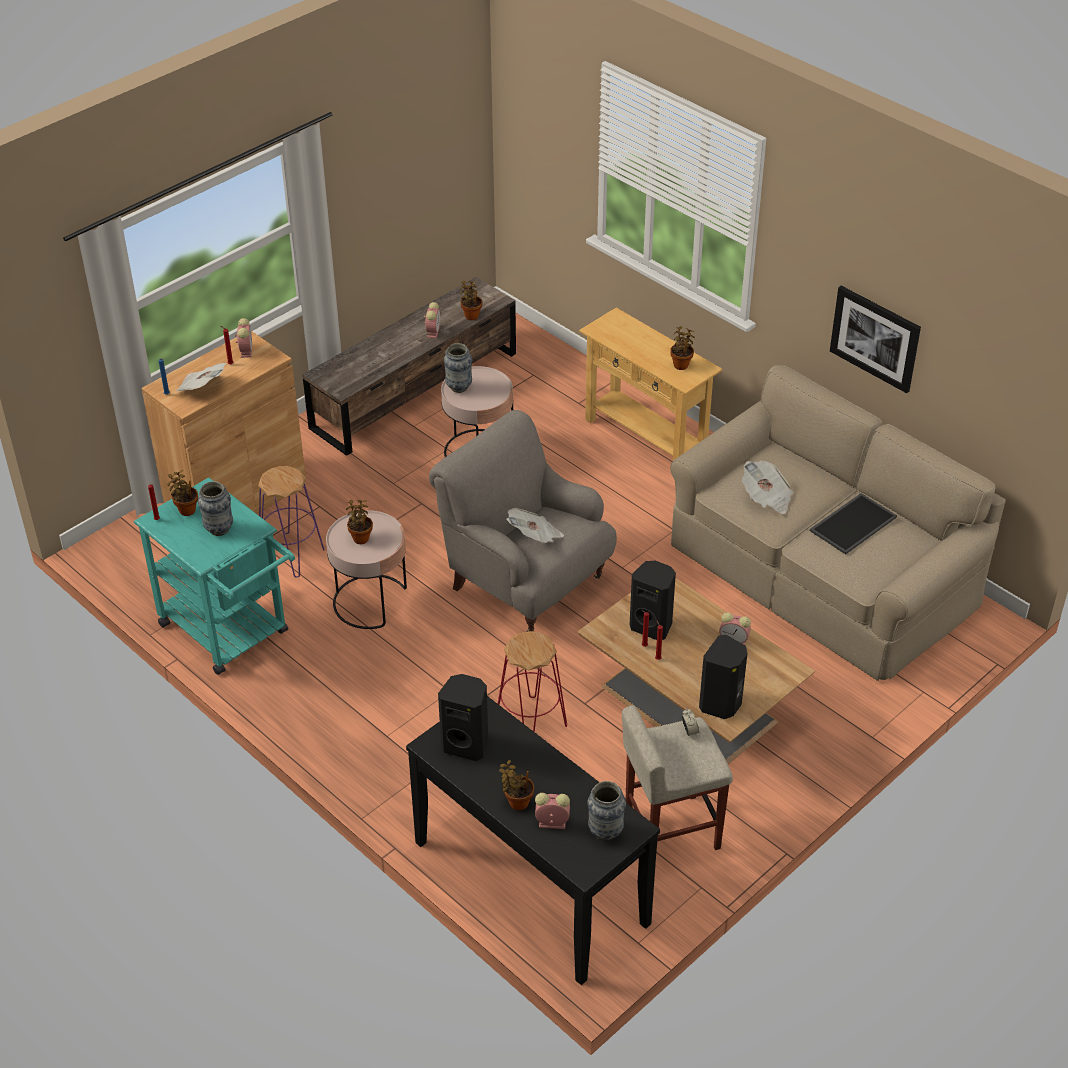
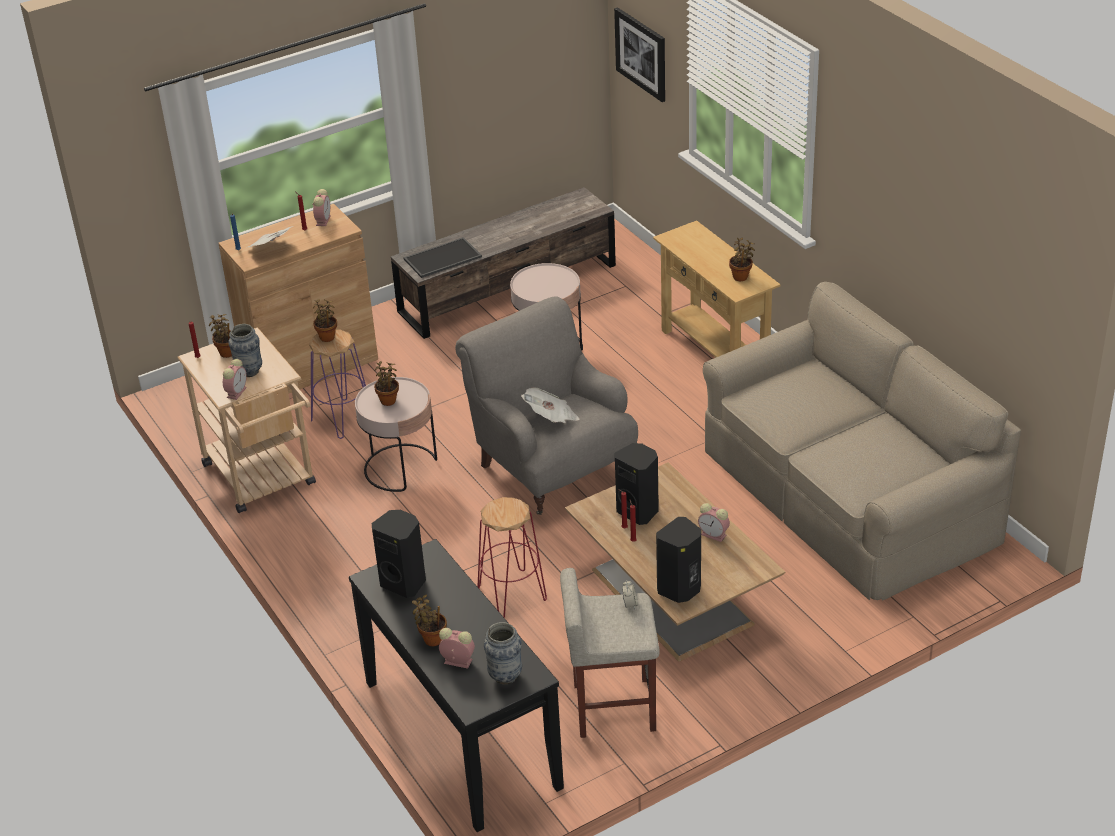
camera: 15 degrees right, 5 degrees down
turquoise cart [134,477,295,675] -> beige cart [177,327,316,513]
alarm clock [424,302,440,338] -> alarm clock moved to [223,359,247,400]
vase [444,343,472,393] -> none
potted plant [459,281,482,320] -> potted plant moved to [313,299,337,342]
newspaper [742,461,793,514] -> none
tray [810,493,897,554] -> tray moved to [403,237,482,278]
picture [830,286,921,393] -> picture moved to [614,7,665,102]

